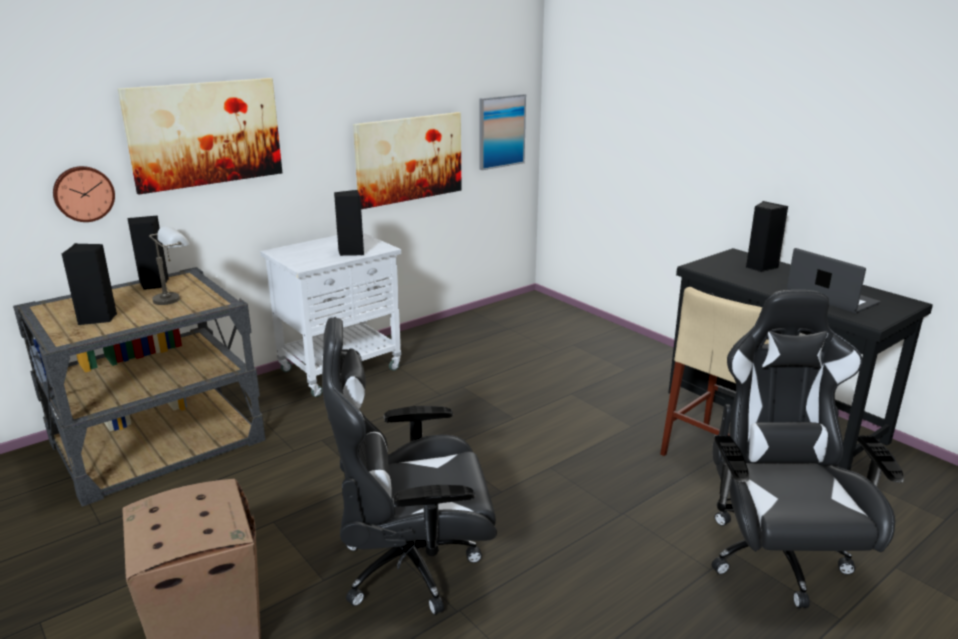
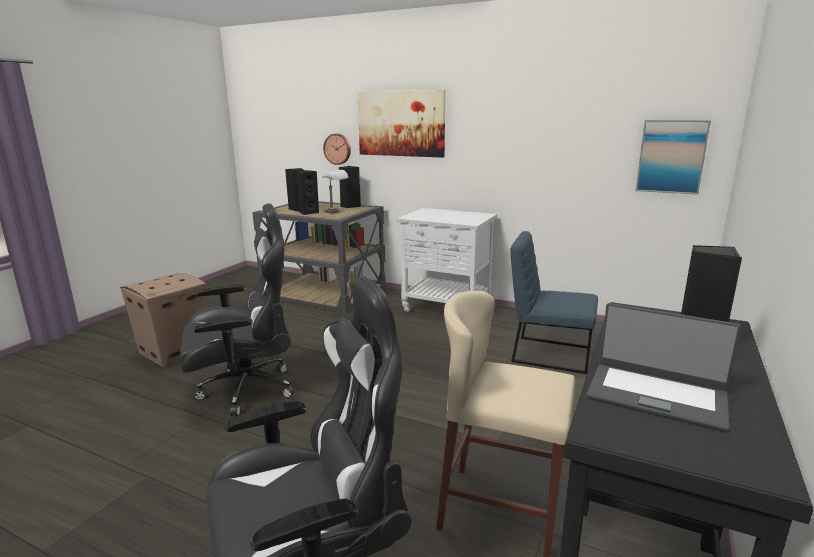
camera: 65 degrees right, 5 degrees down
black office chair [322,317,497,615] -> black office chair turned 105 degrees clockwise [180,203,295,416]
black speaker [334,190,364,256] -> black speaker moved to [296,170,319,215]
picture [353,112,461,209] -> none
laptop [787,248,881,314] -> laptop turned 90 degrees clockwise [586,303,741,432]
none -> blue chair [510,231,598,374]

